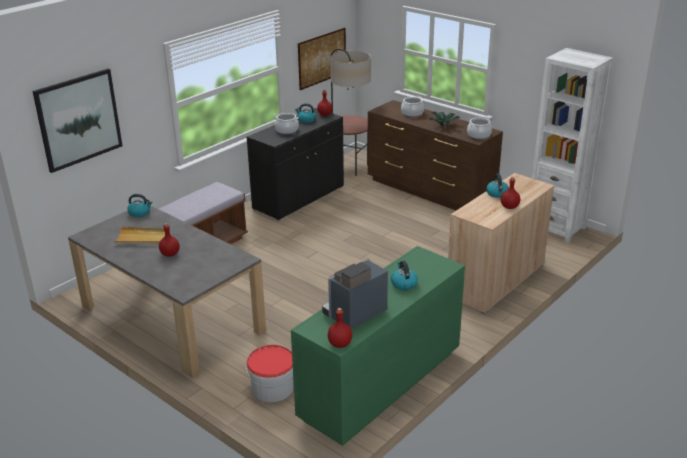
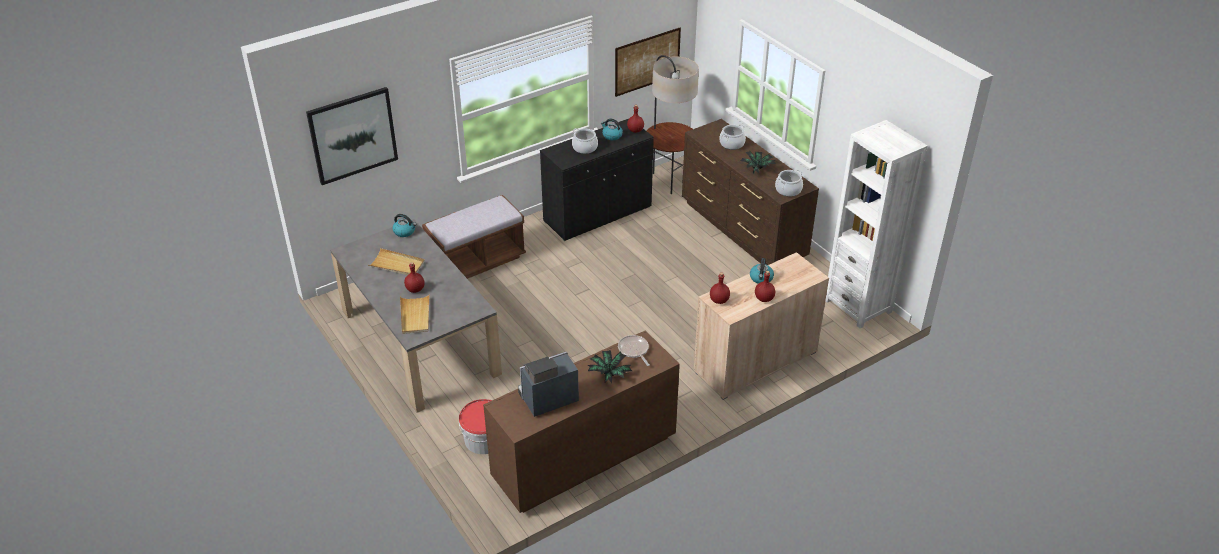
camera: 15 degrees right, 10 degrees up
green dresser [291,246,465,446] -> brown dresser [483,330,680,513]
red bottle [328,308,352,348] -> red bottle moved to [710,273,730,304]
kettle [391,261,418,290] -> potted plant [587,350,632,383]
none -> beige tray [400,294,430,334]
none -> frying pan [618,335,650,366]

